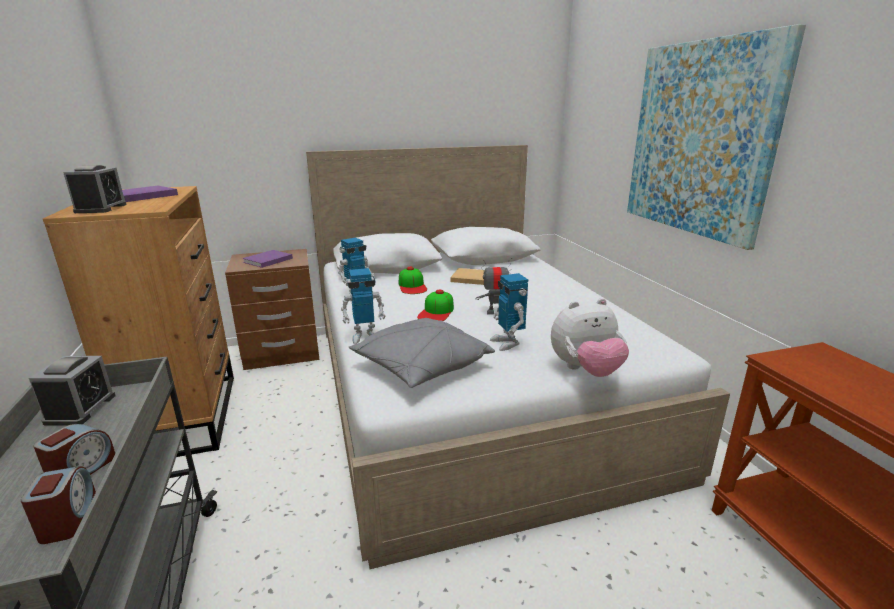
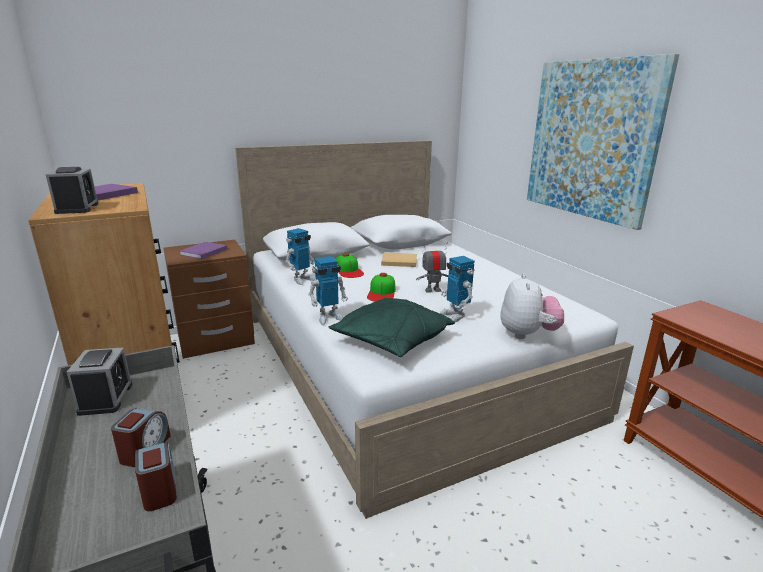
camera: 10 degrees left, 0 degrees up
grey pillow [349,318,495,388] -> green pillow [329,298,455,357]
plush toy [551,298,629,377] -> plush toy turned 60 degrees counterclockwise [501,273,564,339]

